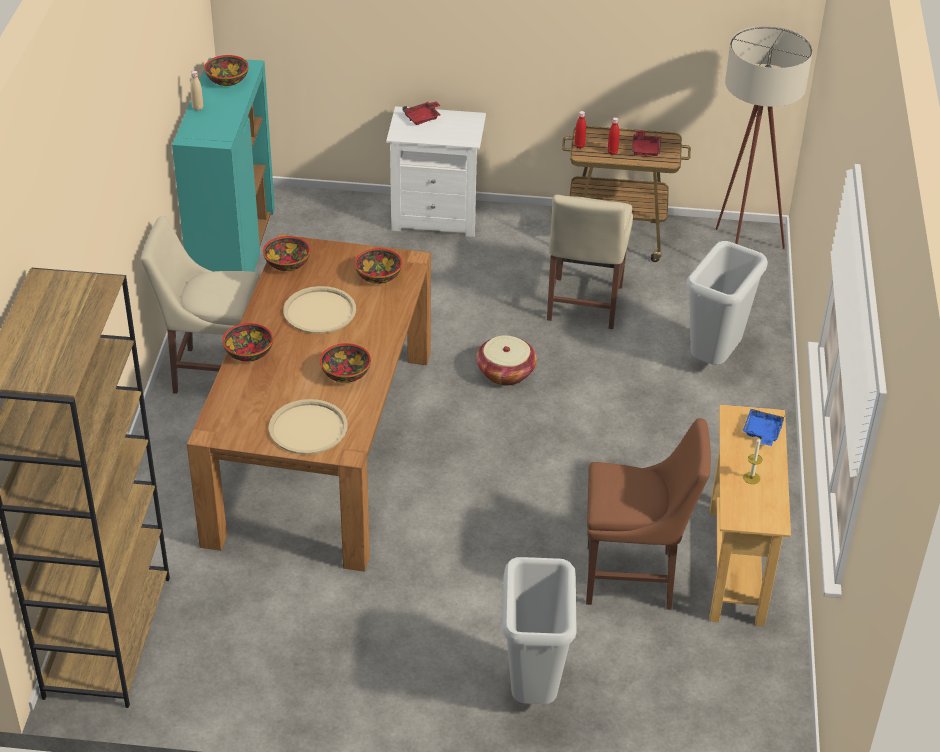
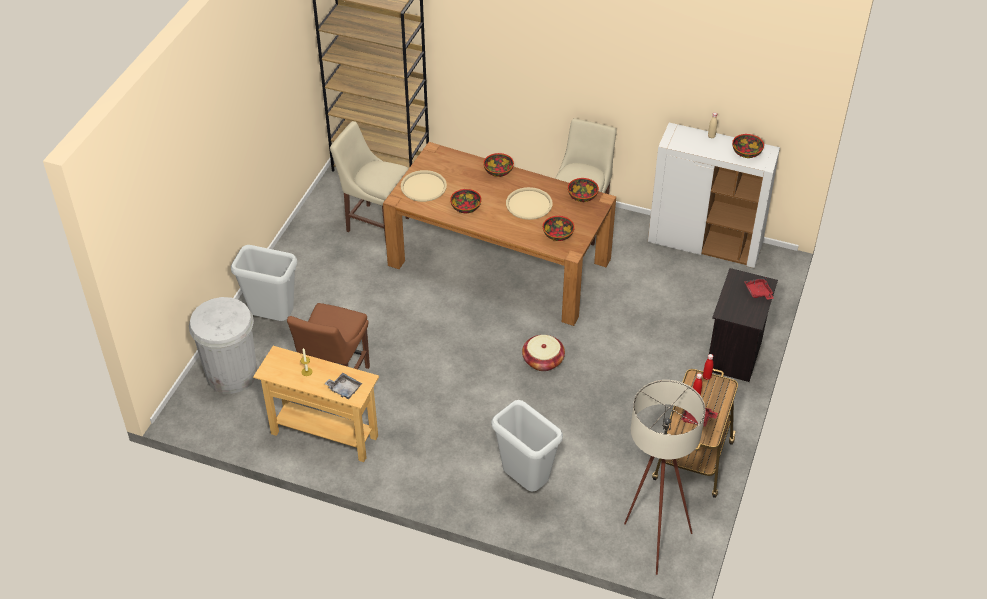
camera: 105 degrees right, 5 degrees up
turquoise cabinet [172,58,275,272] -> white cabinet [648,123,780,268]
white nightstand [386,106,486,237] -> black nightstand [709,268,778,382]
beige chair [547,195,633,329] -> beige chair moved to [330,121,409,242]
blue tray [743,409,785,446] -> grey tray [324,373,362,399]
none -> white trash can [189,297,257,394]

